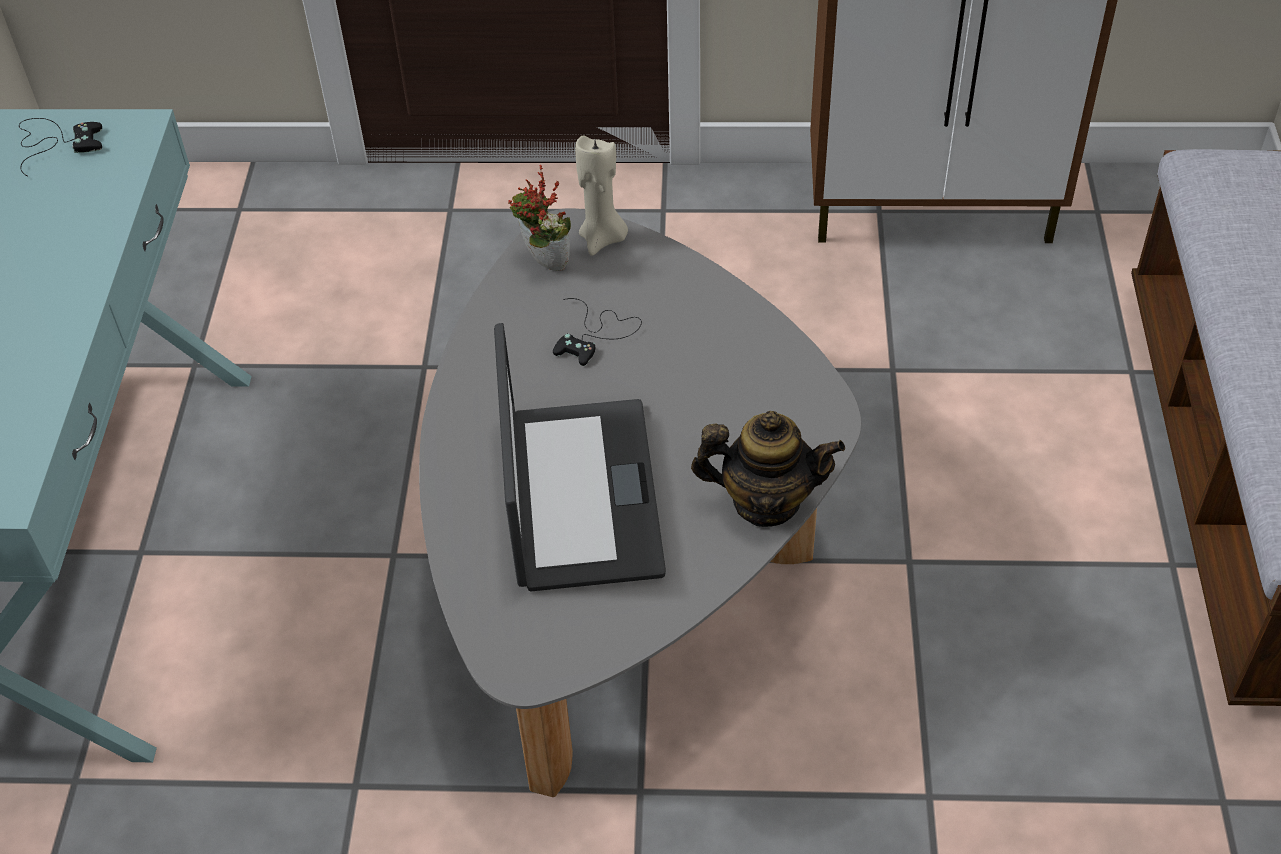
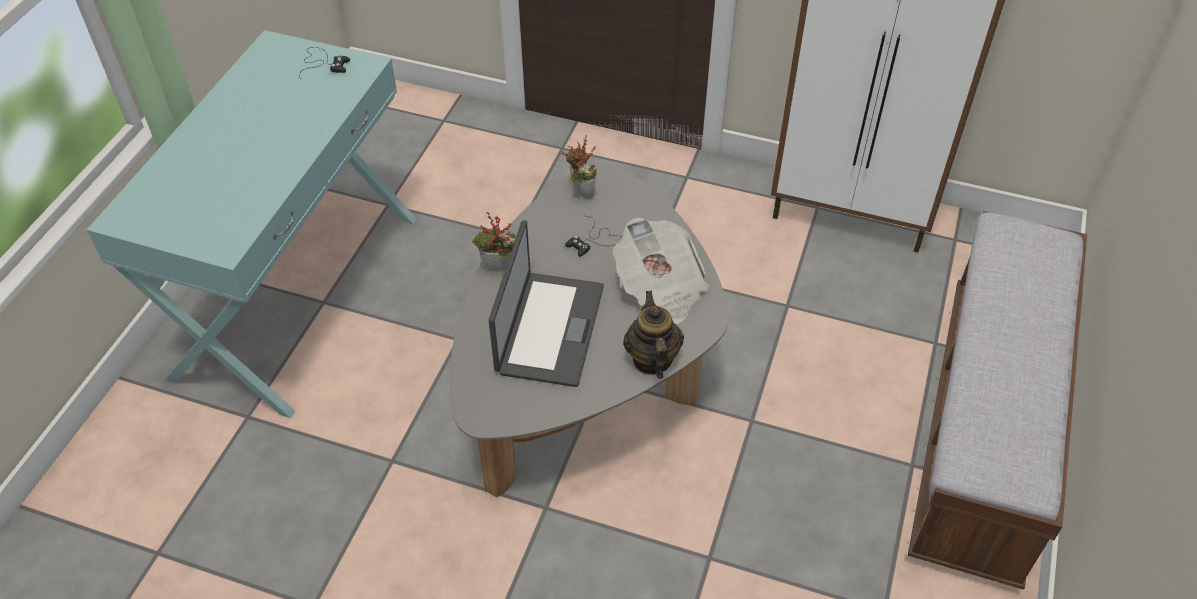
camera: 15 degrees right, 0 degrees up
beige candle [575,135,628,256] -> none
teapot [691,411,845,527] -> teapot turned 120 degrees counterclockwise [623,291,684,379]
none -> potted plant [472,212,516,272]
none -> newspaper [613,217,710,324]

